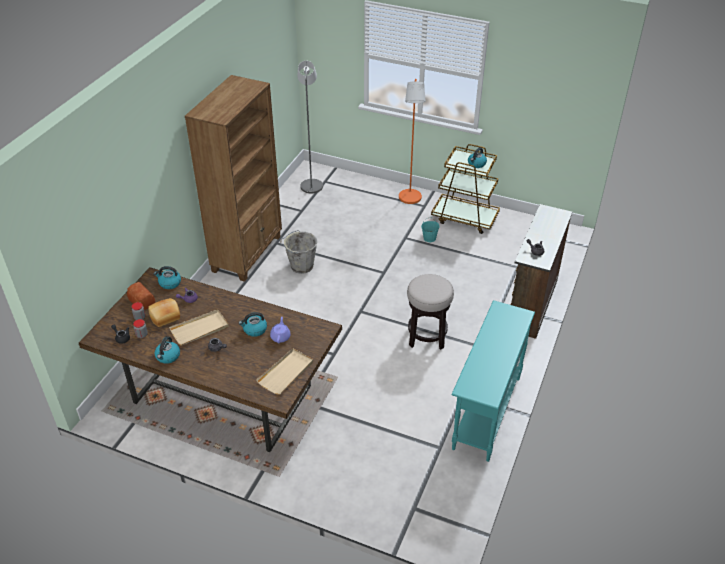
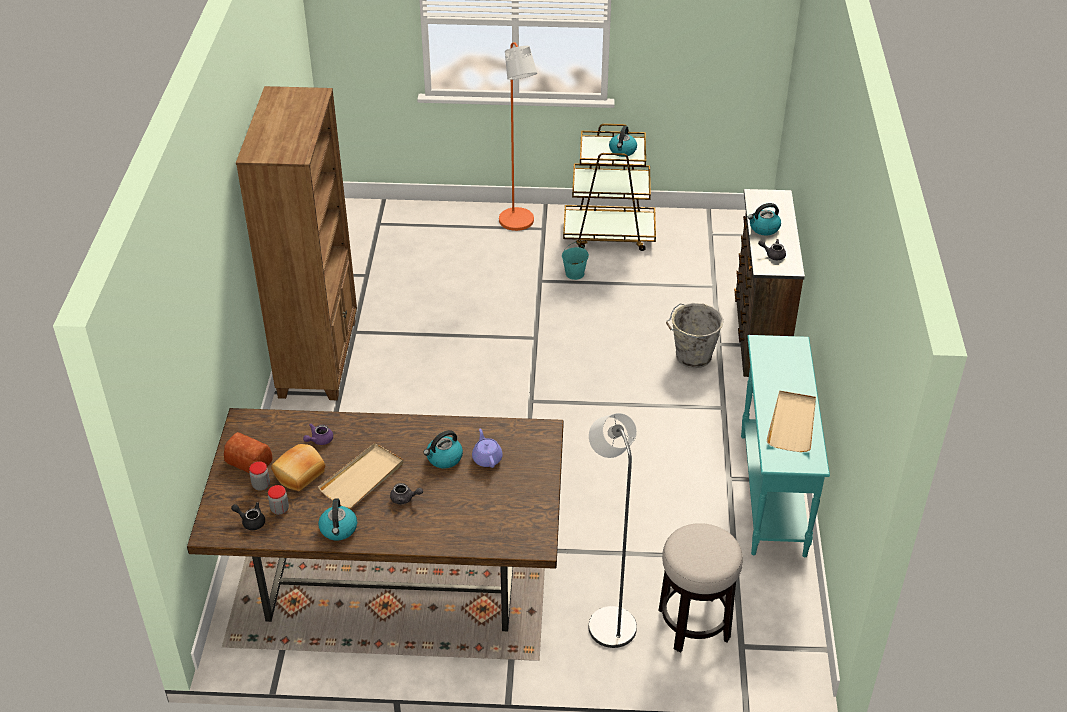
camera: 20 degrees left, 0 degrees up
kettle [154,266,181,289] -> kettle moved to [748,203,781,236]
beige tray [256,348,313,395] -> beige tray moved to [766,390,816,452]
grey bucket [280,230,318,274] -> grey bucket moved to [666,303,724,368]
grey floor lamp [298,61,323,194] -> grey floor lamp moved to [589,413,637,648]
stool [407,274,454,350] -> stool moved to [658,523,743,652]

